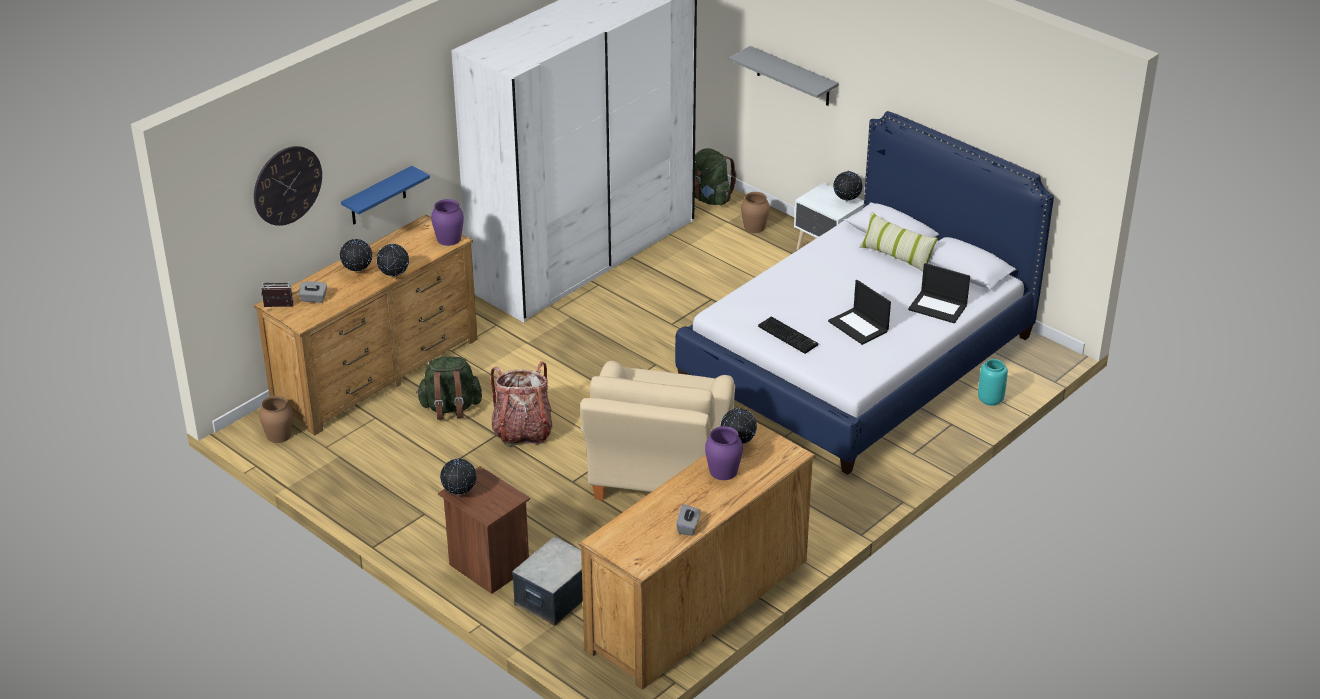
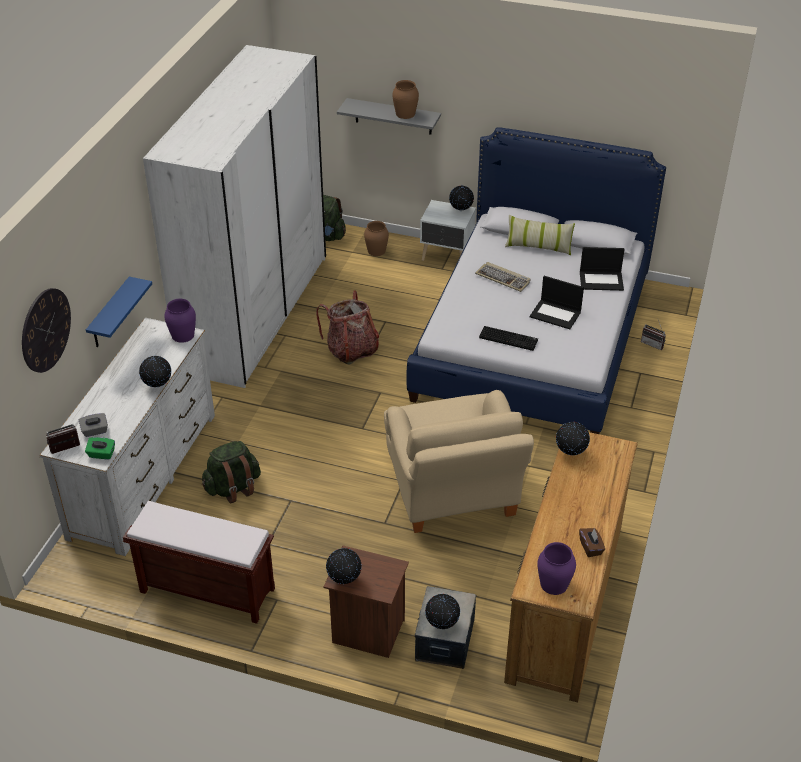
camera: 25 degrees left, 5 degrees up
brown dresser [254,215,478,435] -> white dresser [39,318,215,556]
brown vase [259,396,293,443] -> brown vase moved to [392,80,419,119]
globe [340,238,372,272] -> globe moved to [425,594,460,629]
backpack [491,361,552,447] -> backpack moved to [316,290,379,365]
grey tissue box [676,504,701,536] -> brown tissue box [579,528,605,557]
purple vase [705,426,743,480] -> purple vase moved to [537,542,576,595]
turquoise vase [978,359,1008,406] -> radio [641,320,666,350]
none -> green tissue box [85,437,115,459]
none -> brown bench [123,501,275,624]
none -> keyboard [475,262,531,292]

